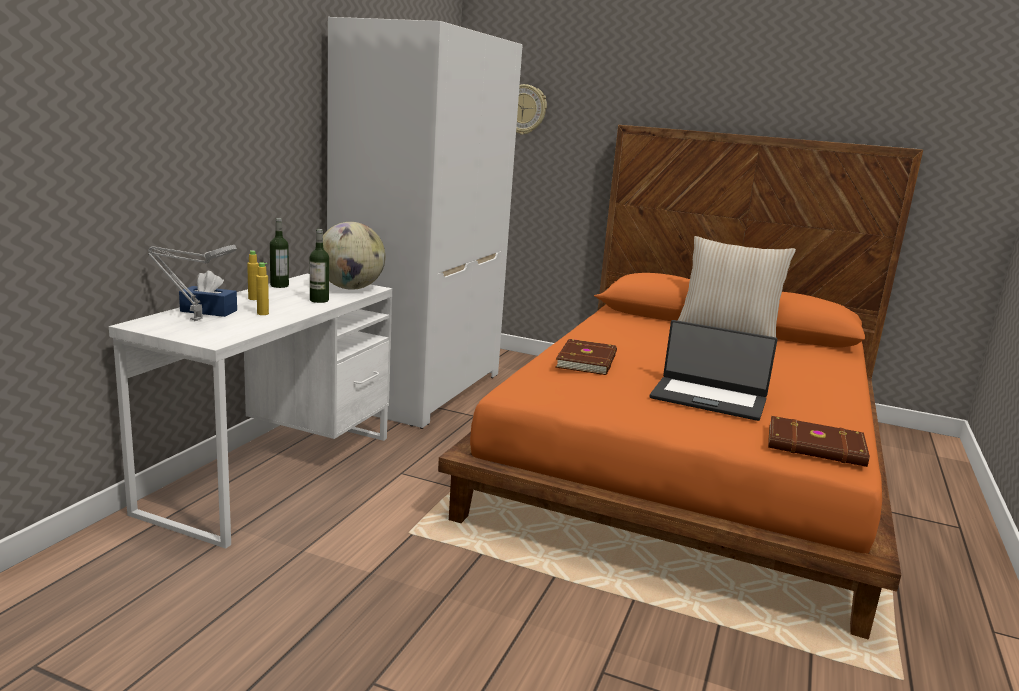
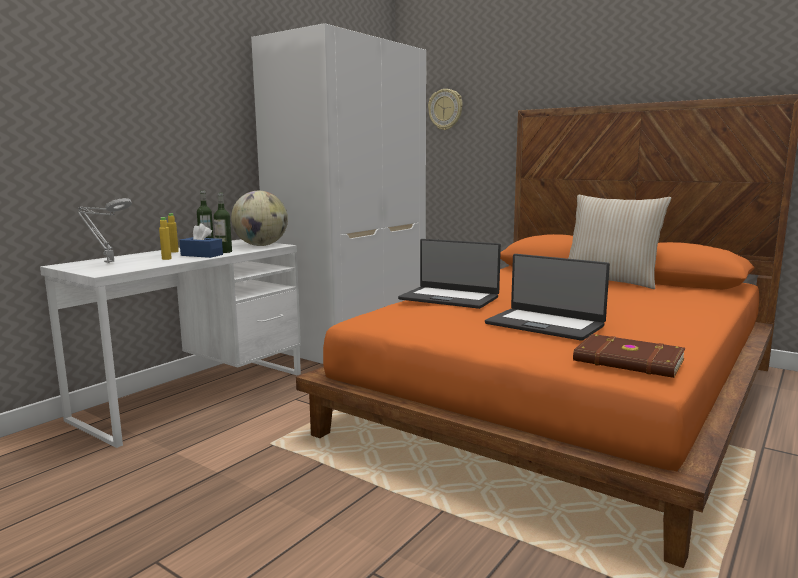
camera: 15 degrees right, 5 degrees down
blue tissue box [179,271,237,317] -> blue tissue box moved to [179,223,223,258]
brown book [555,339,617,375] -> laptop [398,239,501,309]

